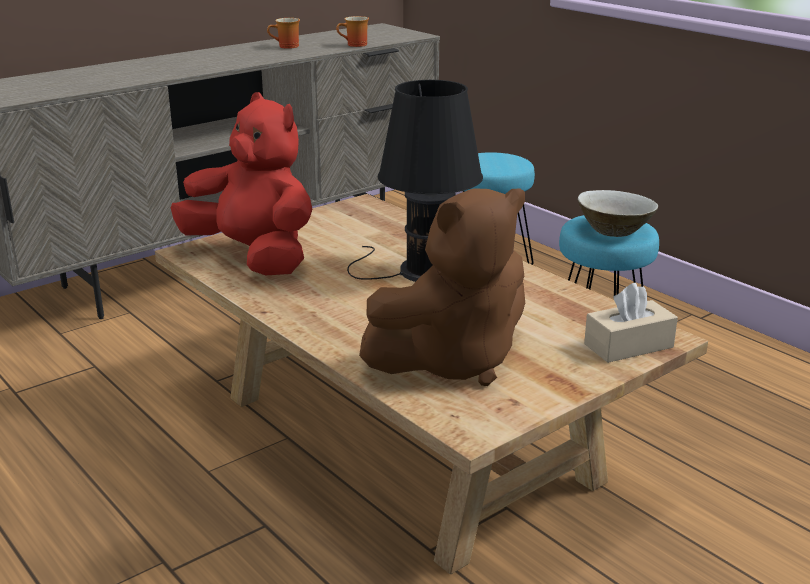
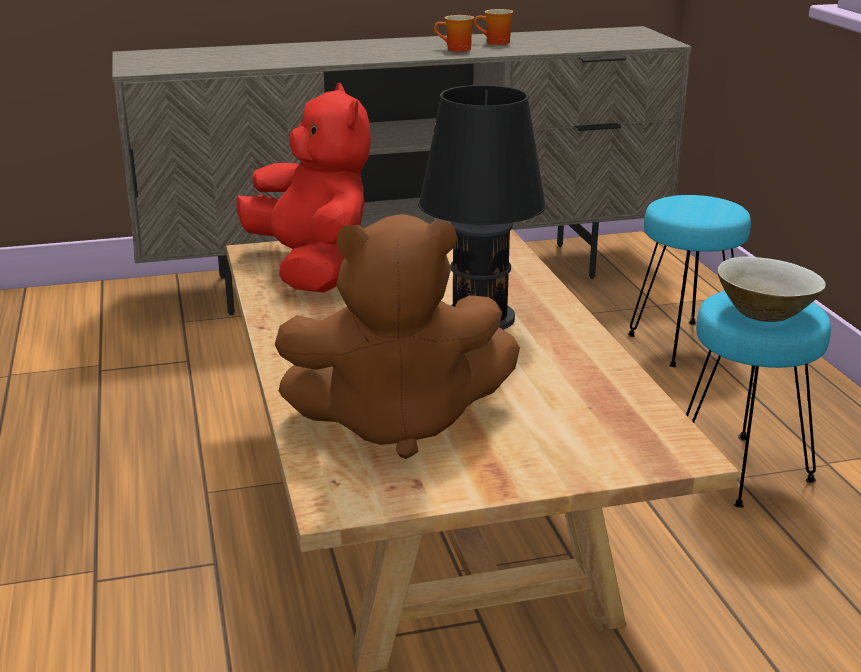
camera: 25 degrees right, 0 degrees up
mug [336,16,369,47] -> mug moved to [434,15,474,52]
beige tissue box [584,283,678,363] -> none

